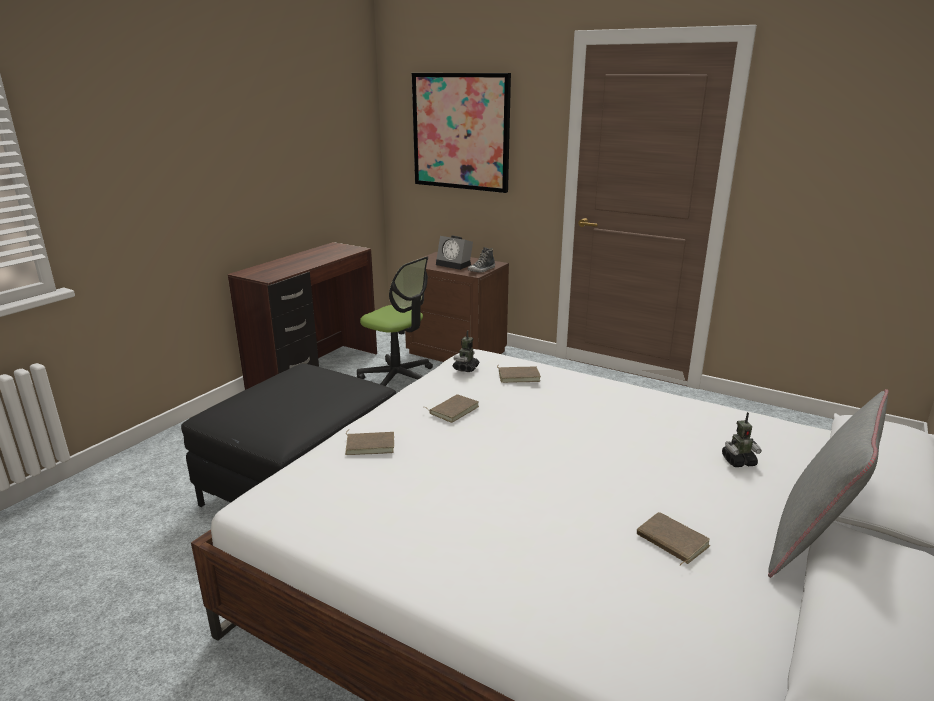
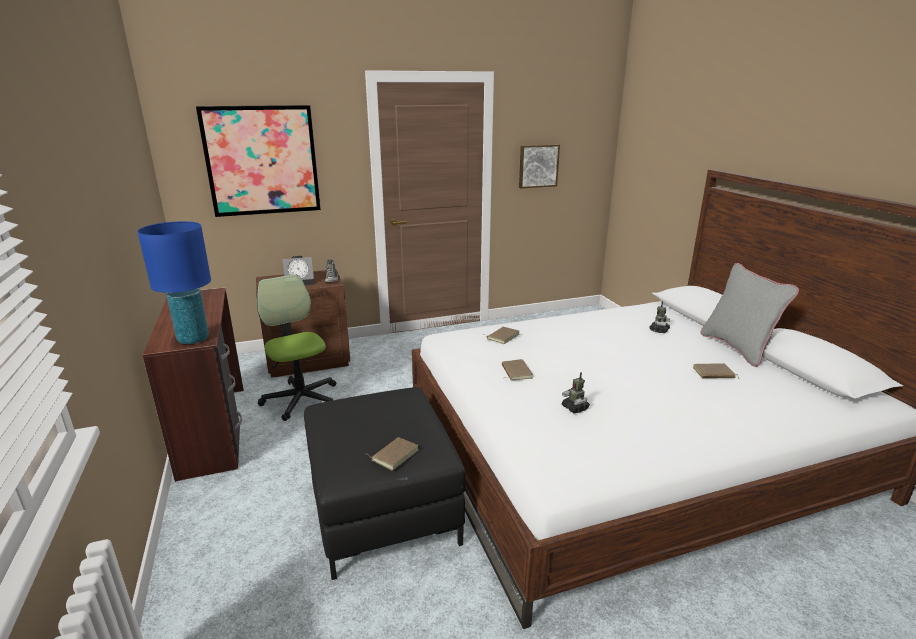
camera: 50 degrees left, 0 degrees up
brown book [345,429,394,455] -> brown book moved to [367,437,419,471]
office chair [357,256,433,386] -> office chair turned 105 degrees counterclockwise [257,274,336,421]
toy robot [453,331,479,372] -> toy robot moved to [562,372,590,413]
none -> blue table lamp [137,221,211,344]
none -> picture [519,144,560,188]

